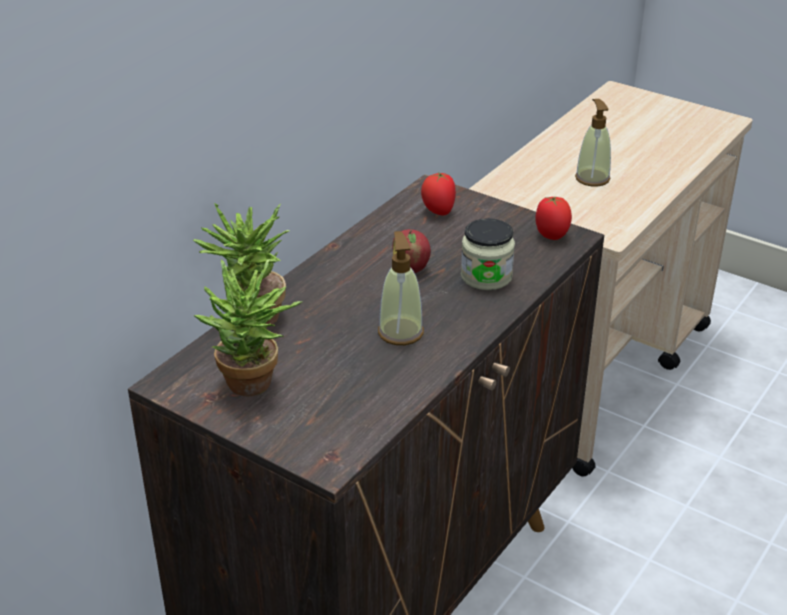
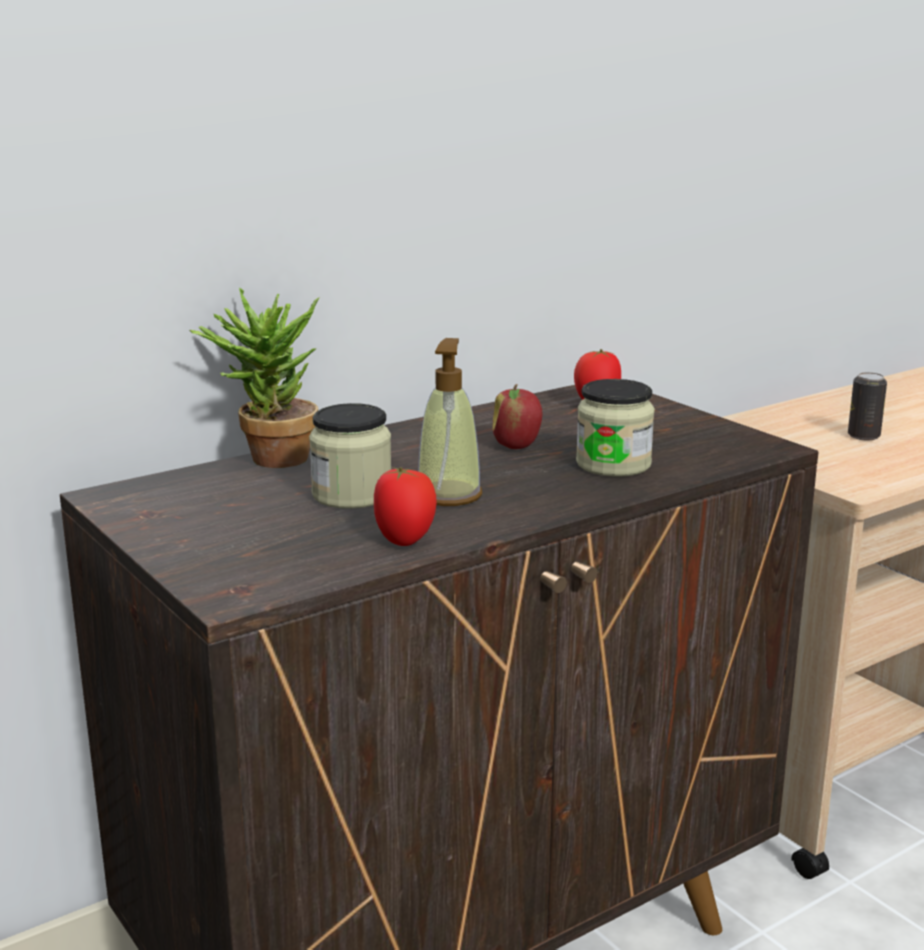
camera: 20 degrees right, 15 degrees down
potted plant [194,259,302,396] -> none
tomato [535,197,572,240] -> tomato moved to [374,467,437,546]
soap dispenser [575,99,611,186] -> can [848,372,887,440]
none -> jar [309,403,391,509]

